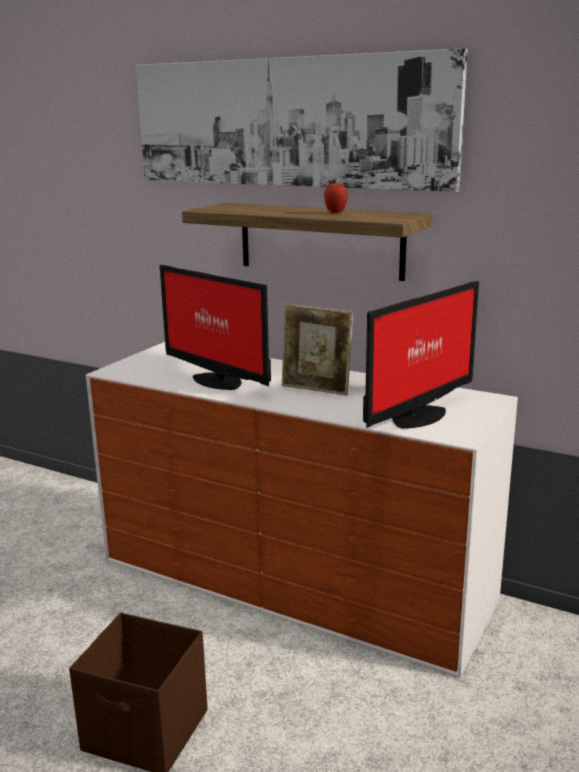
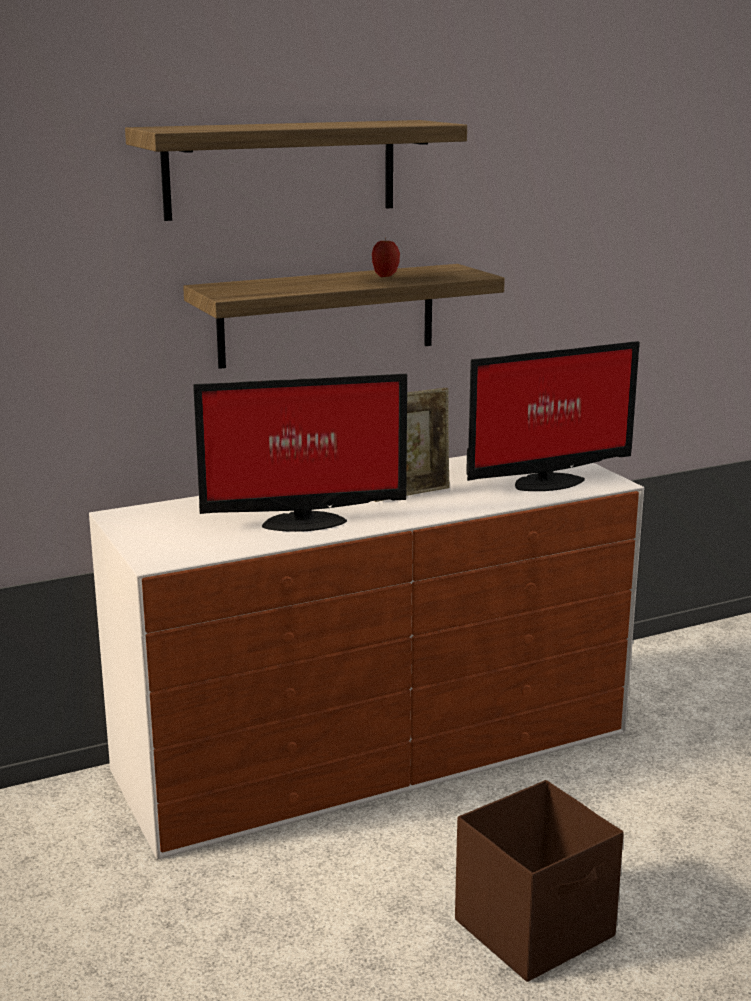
camera: 55 degrees left, 0 degrees up
picture [136,48,468,192] -> shelf [125,120,467,221]
monitor [363,281,479,429] -> monitor turned 75 degrees clockwise [466,341,640,491]

